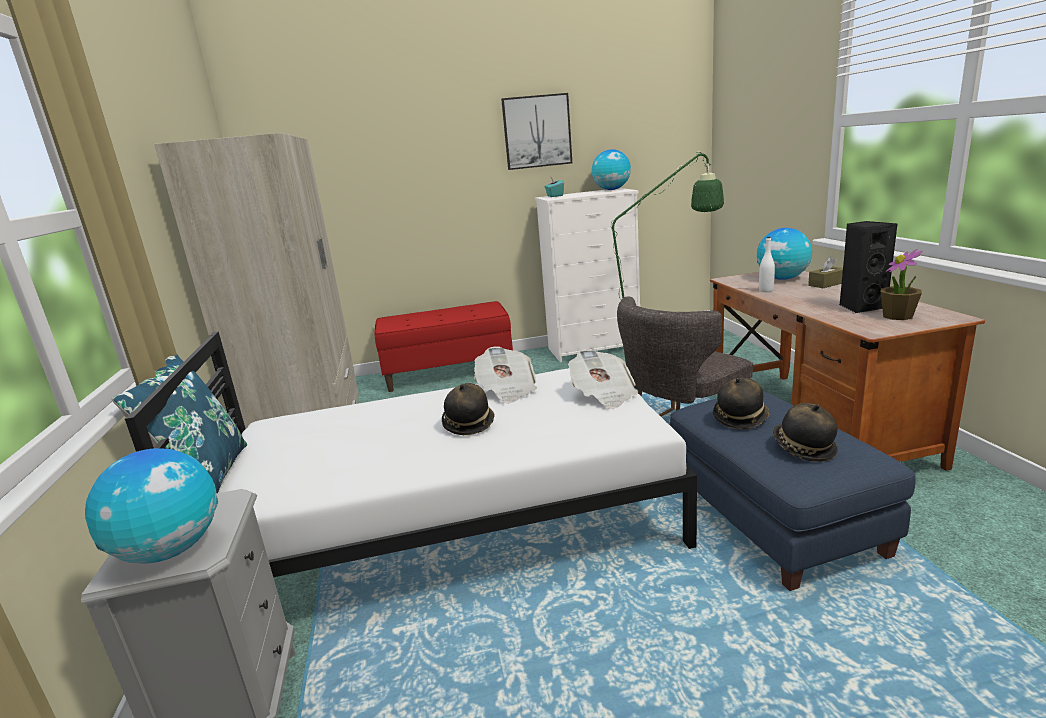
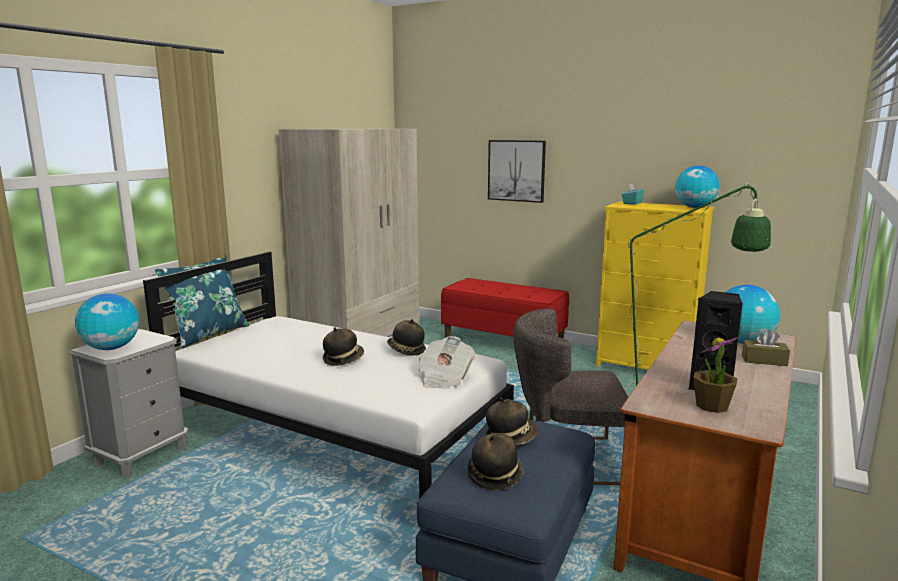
camera: 40 degrees right, 5 degrees down
newspaper [474,346,537,404] -> hat [387,319,426,356]
picture [501,93,572,170] -> picture moved to [488,140,546,203]
white dresser [535,188,640,362] -> yellow dresser [596,202,714,370]
white bottle [759,237,775,292] -> none

